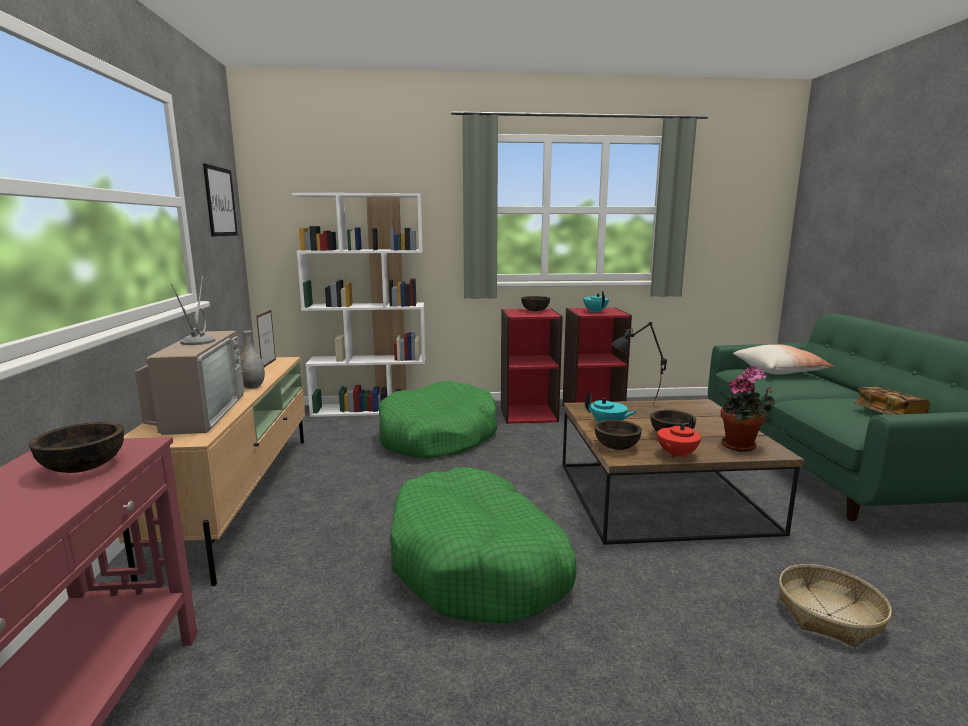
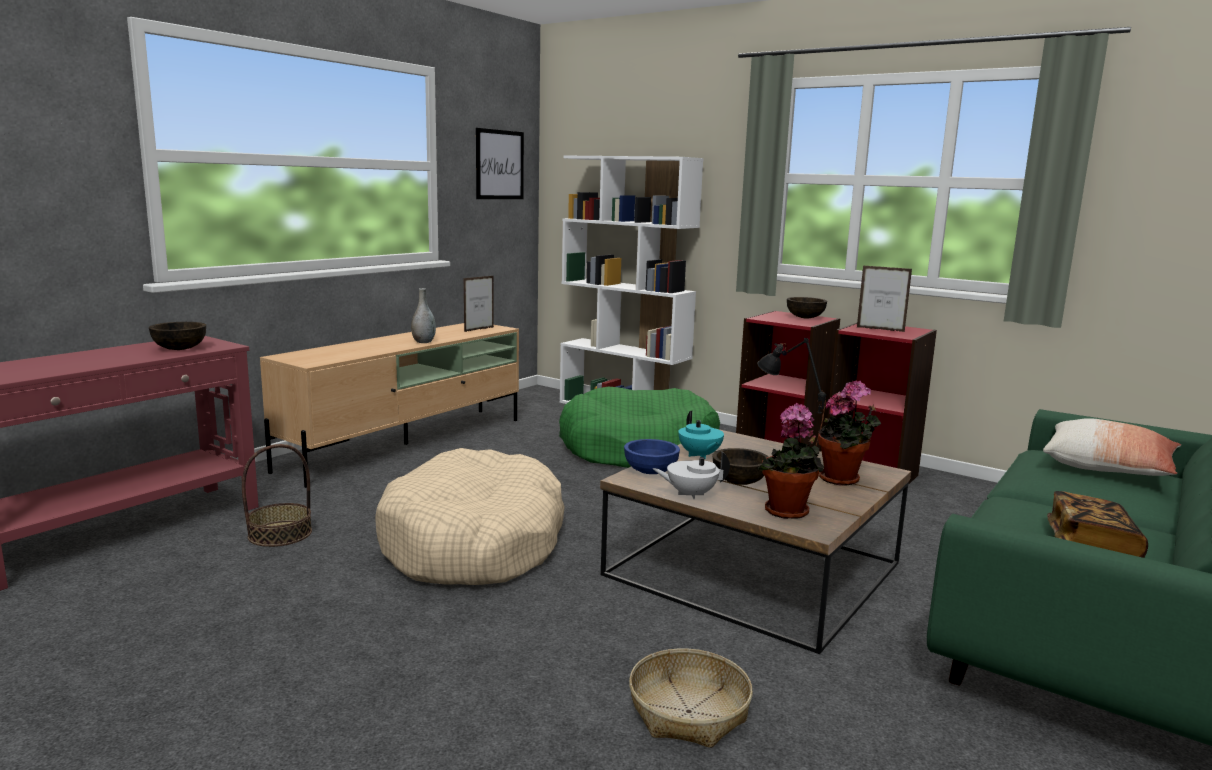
camera: 40 degrees right, 0 degrees up
television [135,276,244,435] -> none
green dog bed [390,468,577,624] -> beige dog bed [375,448,565,585]
turquoise teapot [583,291,609,313] -> picture frame [857,265,912,332]
brown bowl [595,420,642,450] -> blue bowl [624,439,680,474]
red teapot [657,415,701,458] -> white teapot [653,452,730,499]
none -> basket [242,444,312,547]
none -> potted plant [818,381,881,486]

